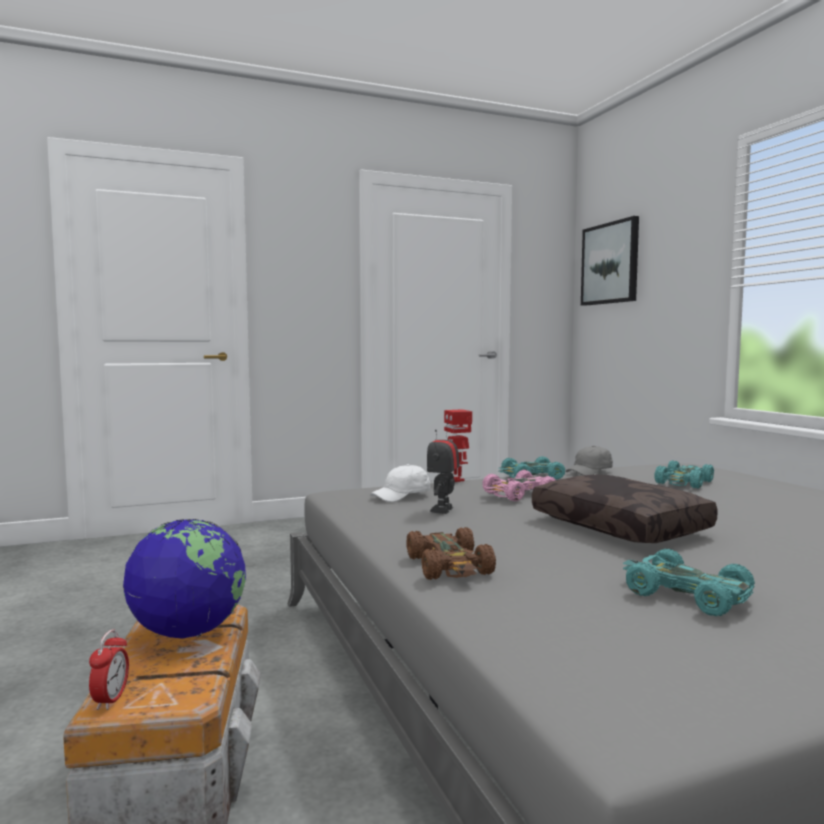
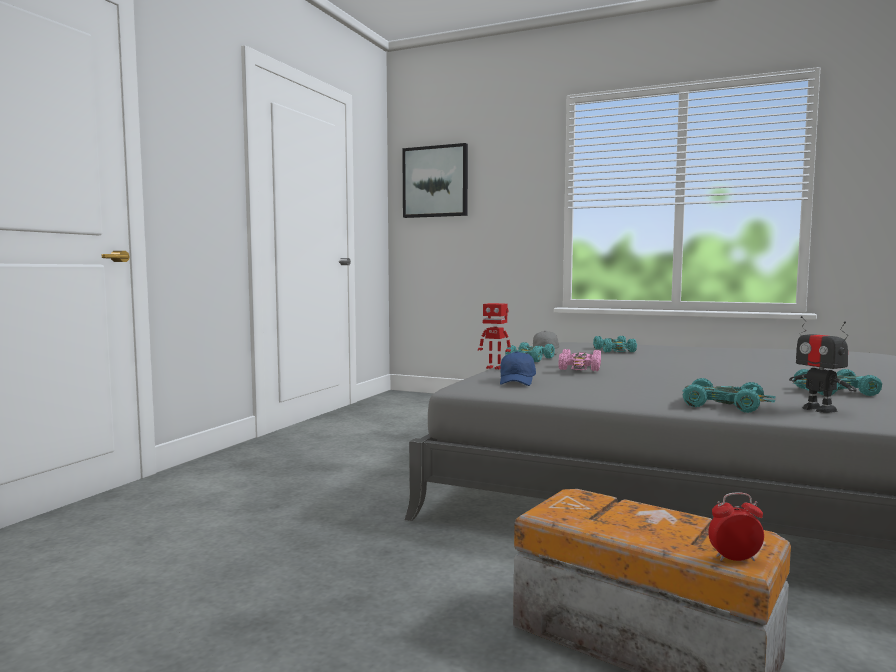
camera: 45 degrees left, 0 degrees up
alarm clock [89,630,129,710] -> alarm clock turned 45 degrees counterclockwise [708,492,764,561]
globe [123,519,246,639] -> none
white cap [370,464,430,502] -> blue cap [500,351,536,386]
brown toy car [406,527,496,580] -> turquoise toy car [682,378,775,413]
toy robot [427,423,459,514] -> toy robot moved to [789,316,857,413]
brown pillow [532,474,718,543] -> none

